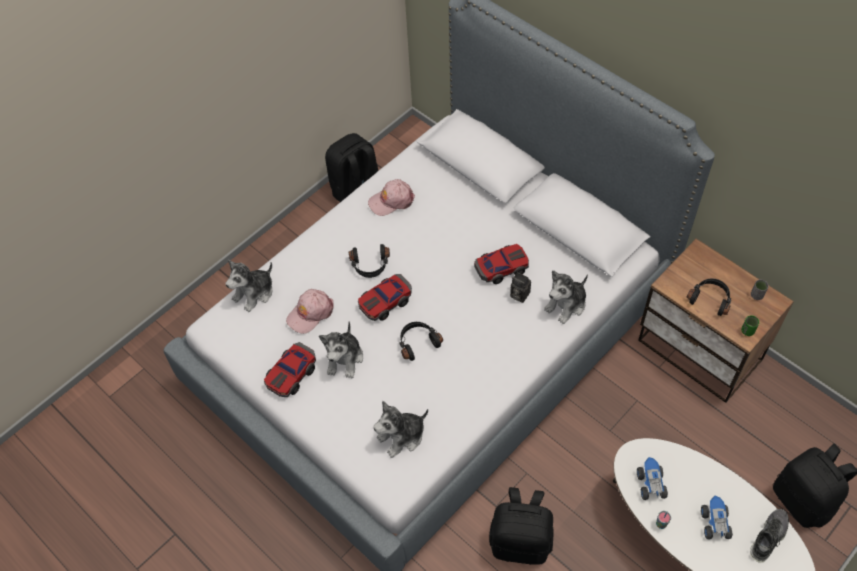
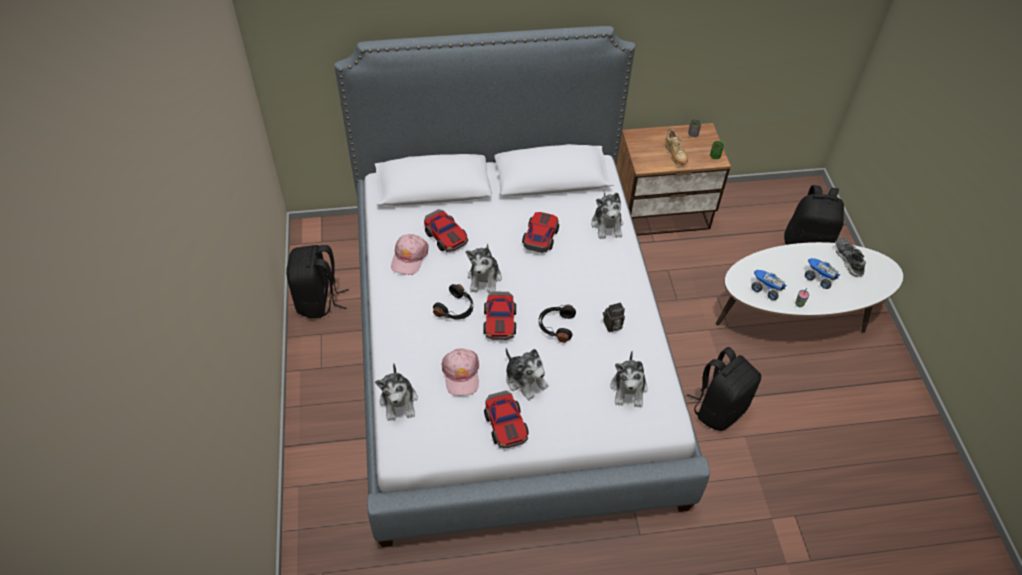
camera: 55 degrees left, 5 degrees down
camera [510,272,531,303] -> camera moved to [603,302,625,332]
black headphones [687,278,731,316] -> beige shoe [665,129,688,165]
none -> toy car [424,209,468,252]
none -> plush toy [466,244,502,294]

